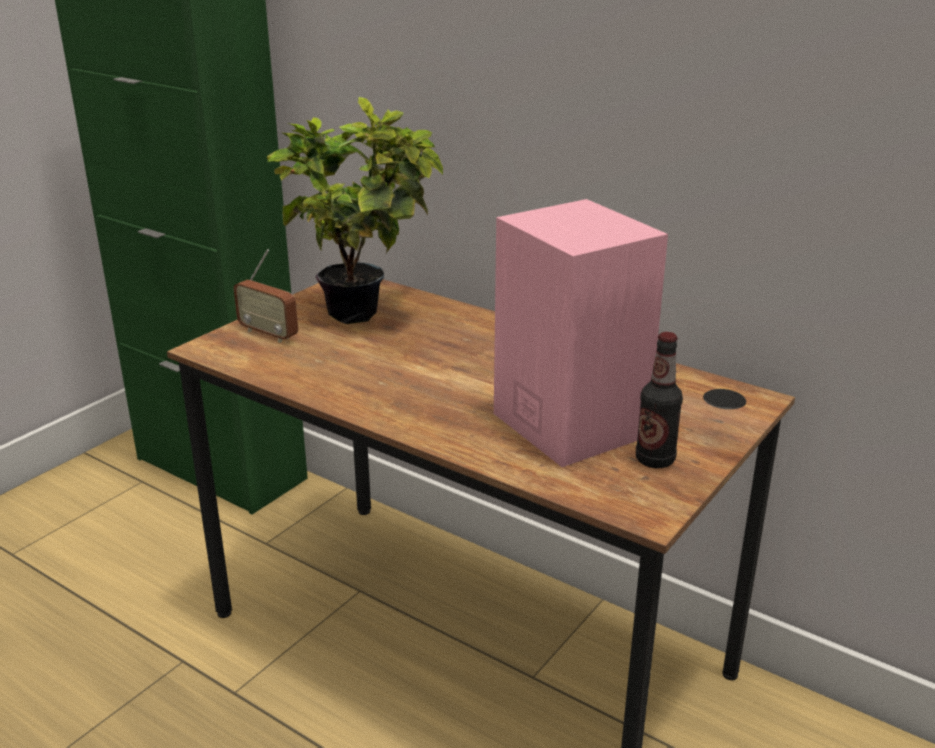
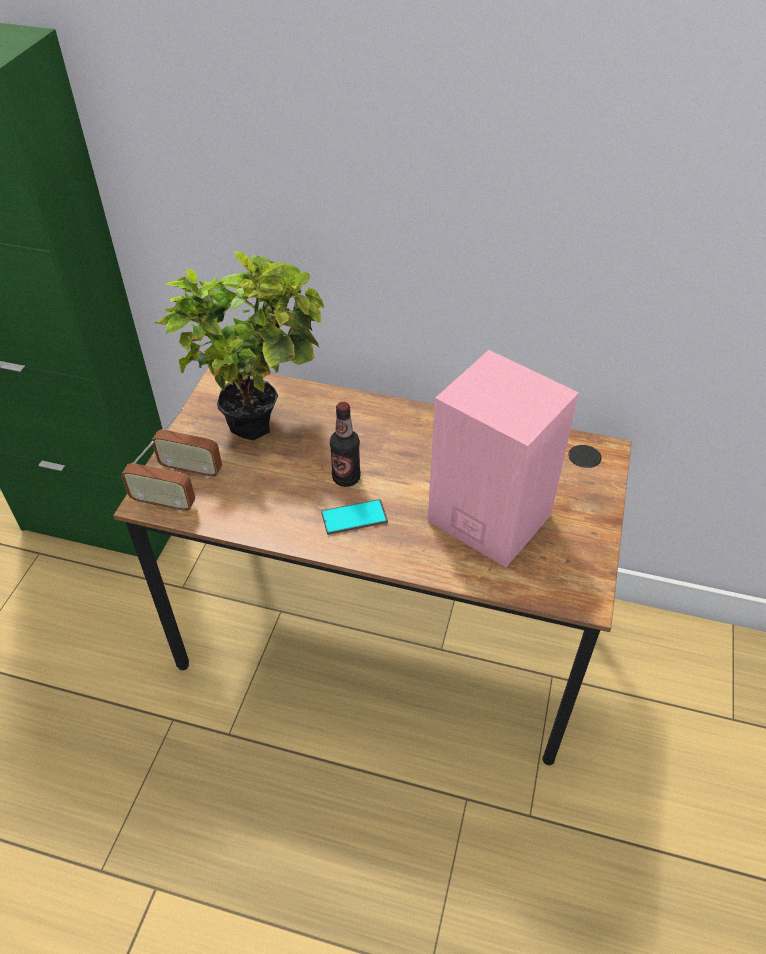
camera: 20 degrees left, 20 degrees up
bottle [636,332,683,468] -> bottle moved to [330,402,361,487]
none -> radio [122,441,195,513]
none -> phone [321,499,388,535]

